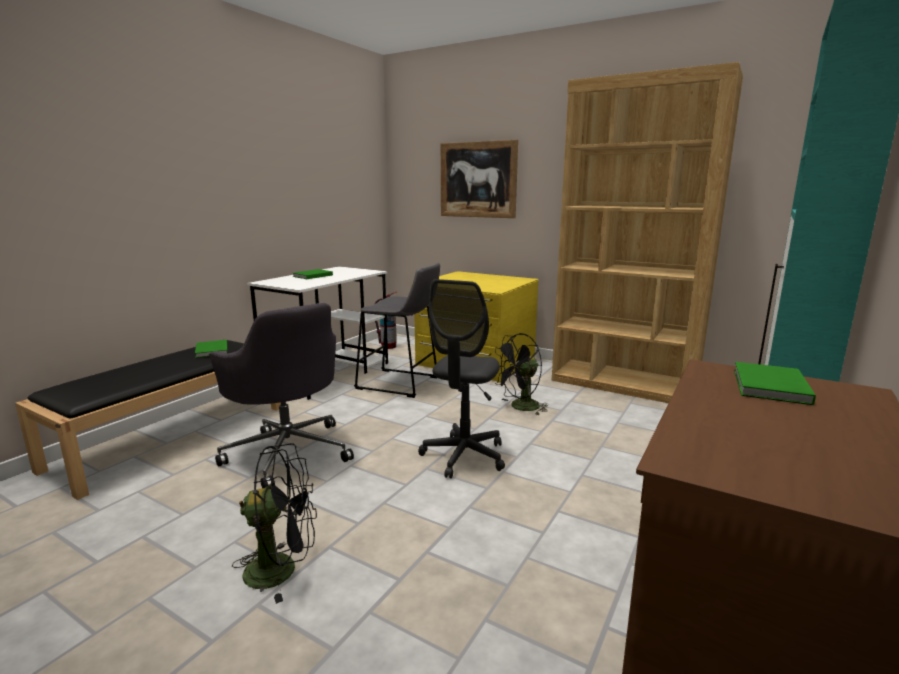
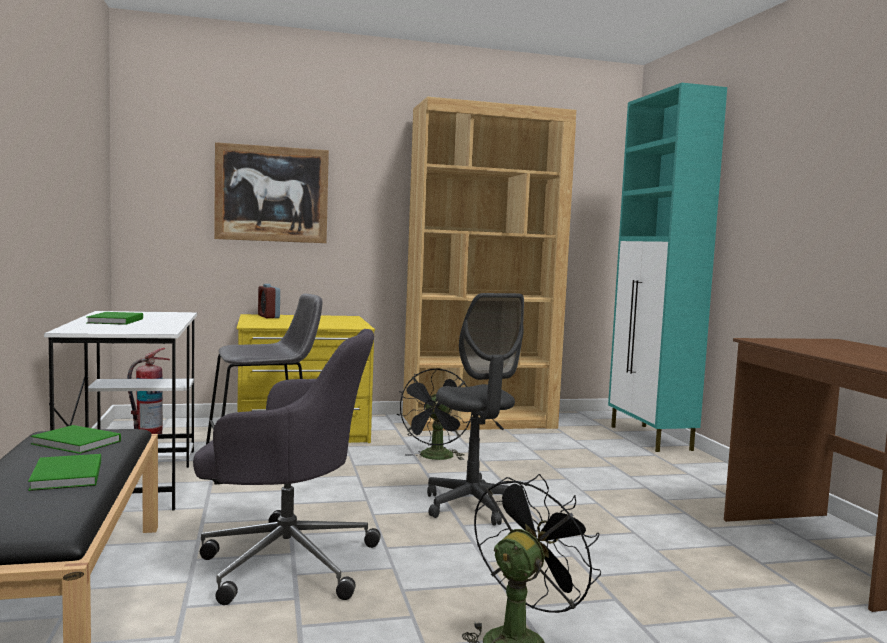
camera: 45 degrees left, 10 degrees down
green book [734,362,816,405] -> green book moved to [28,454,101,491]
none -> alarm clock [258,284,280,318]

